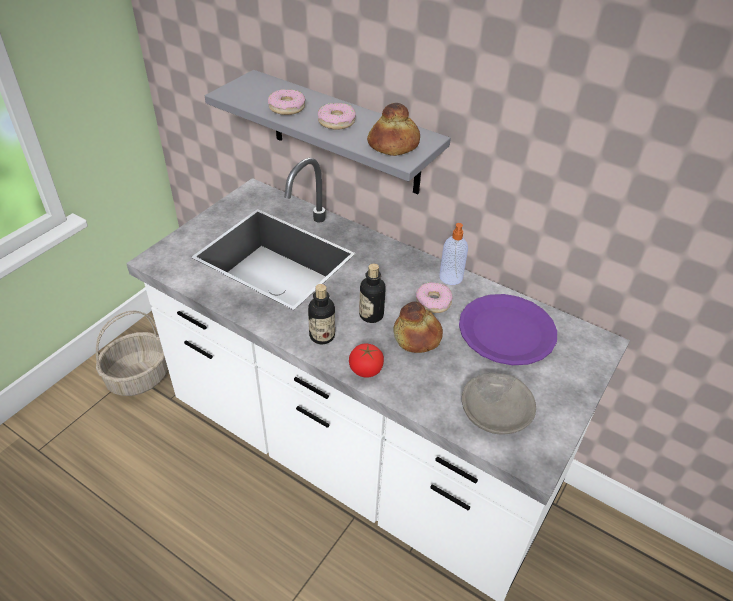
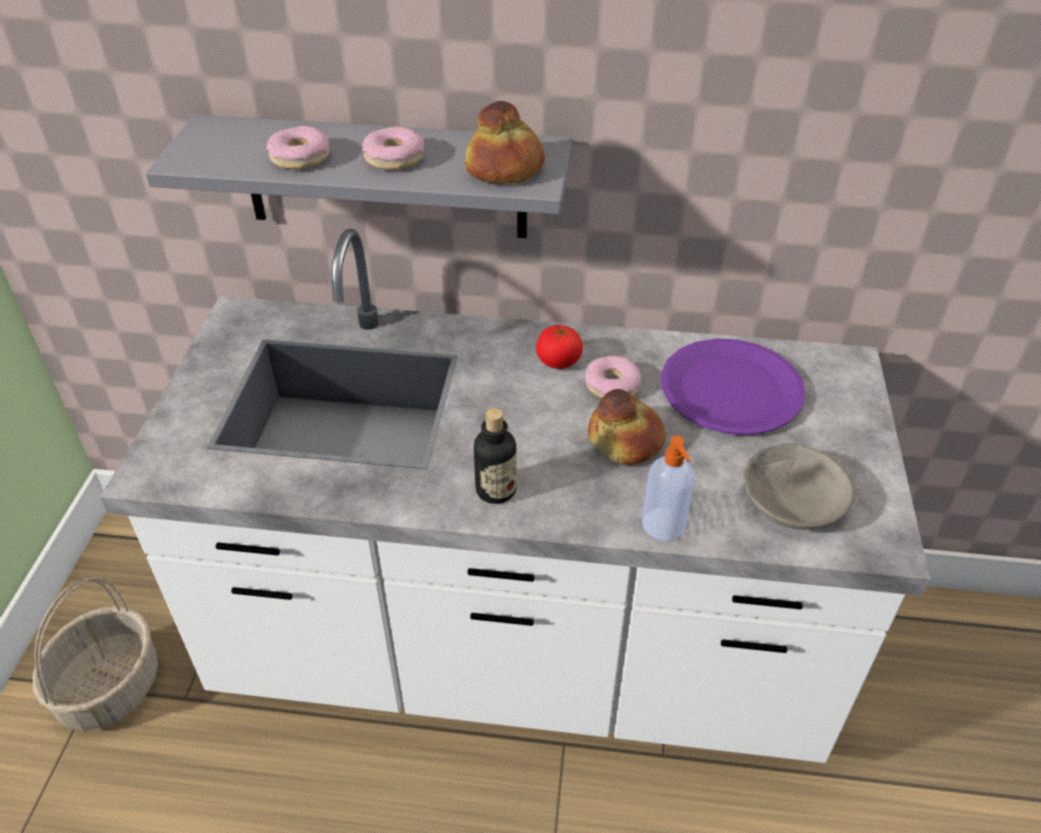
camera: 25 degrees left, 0 degrees up
tomato [349,344,384,378] -> tomato moved to [536,325,583,369]
bottle [359,264,386,323] -> none
soap dispenser [439,223,468,285] -> soap dispenser moved to [642,436,695,541]

